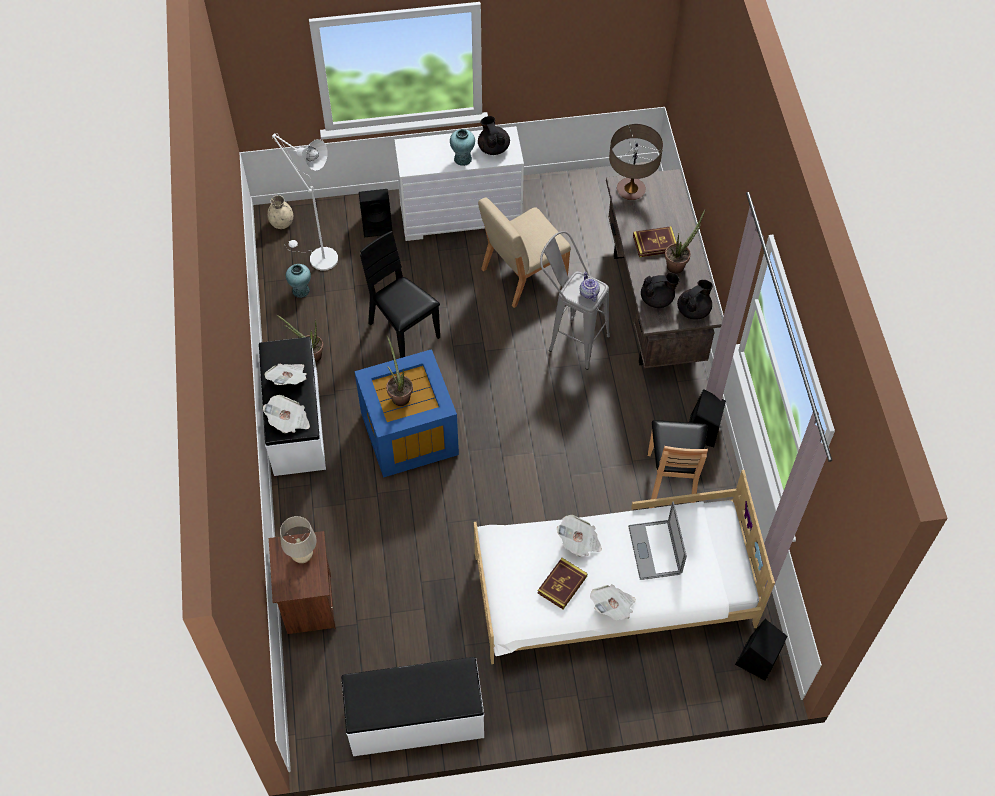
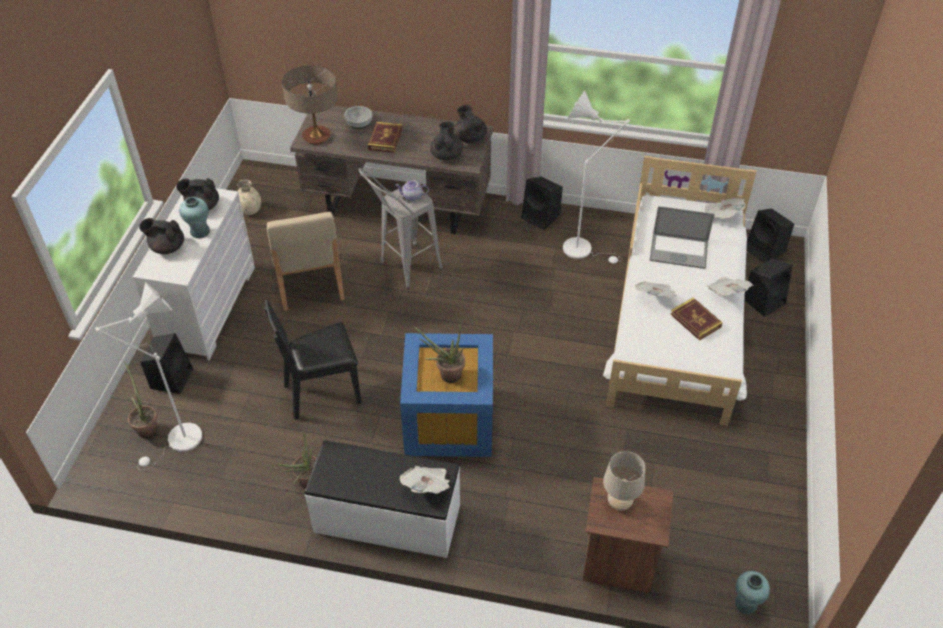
camera: 70 degrees left, 10 degrees down
newspaper [264,364,307,385] -> newspaper moved to [705,198,746,219]
beige vase [267,195,293,229] -> beige vase moved to [238,180,261,215]
turquoise vase [286,264,311,298] -> turquoise vase moved to [735,571,770,615]
white bench [341,657,484,756] -> none
brown chair [648,420,708,508] -> white floor lamp [563,90,630,263]
potted plant [665,210,705,274] -> potted plant moved to [124,362,157,438]
none -> black teapot [139,218,184,254]
none -> bowl [344,106,372,129]
none -> black speaker [744,258,793,317]

